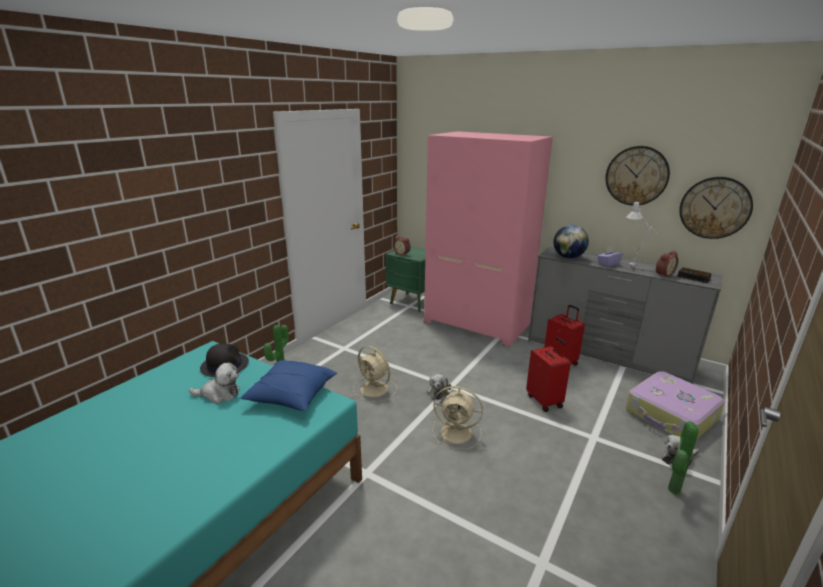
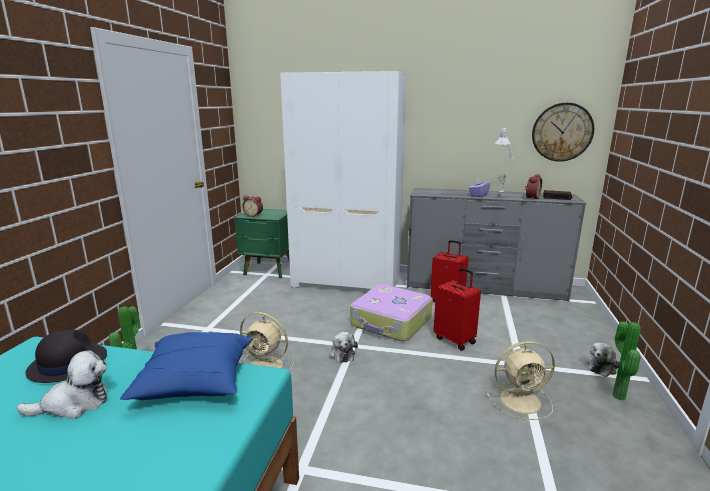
camera: 20 degrees left, 5 degrees down
pink wardrobe [424,131,553,347] -> white wardrobe [280,71,407,289]
beige fan [432,386,483,450] -> beige fan moved to [487,341,555,420]
globe [554,225,589,259] -> none
wall clock [606,146,670,206] -> none
suitcase [626,371,725,439] -> suitcase moved to [350,284,432,341]

